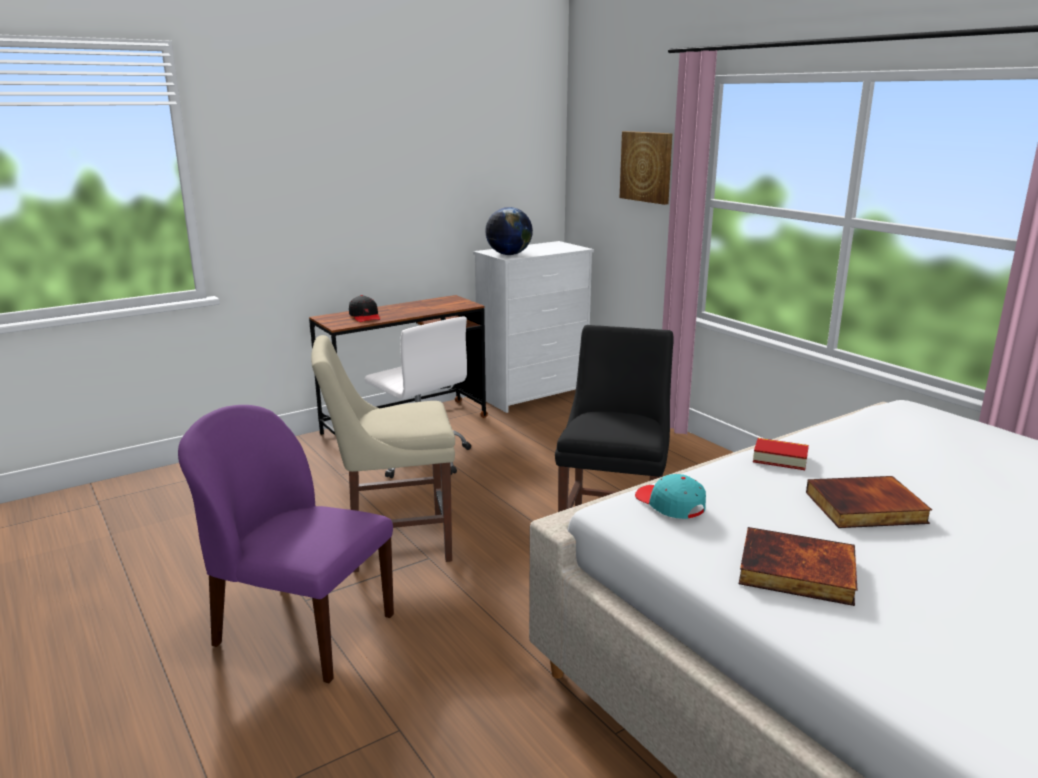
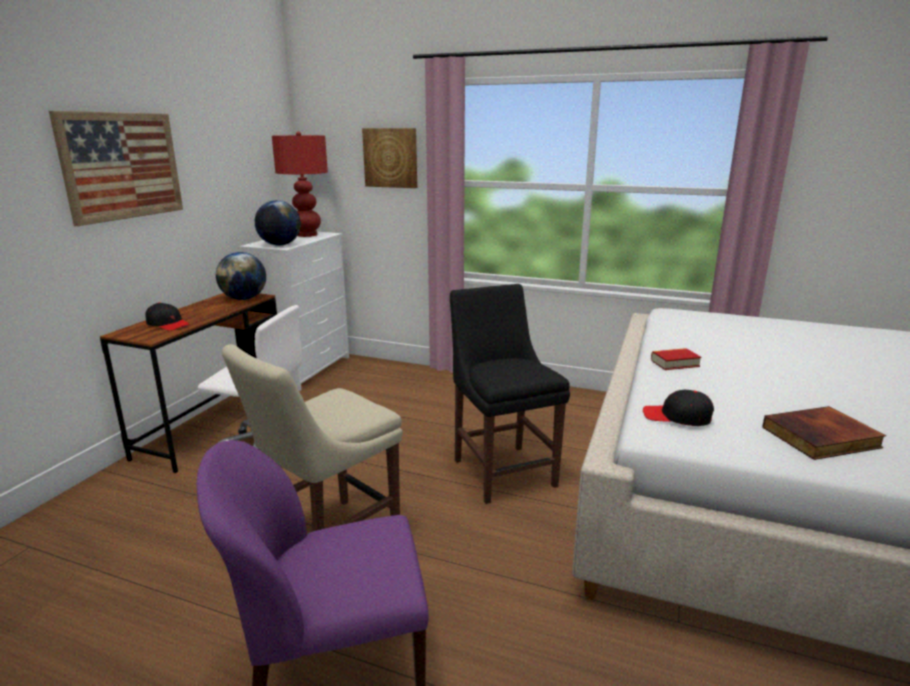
camera: 35 degrees left, 0 degrees up
turquoise cap [635,474,706,519] -> black cap [643,390,714,426]
book [806,476,932,528] -> none
none -> picture [49,111,183,226]
none -> globe [216,252,266,300]
none -> red table lamp [272,131,328,237]

